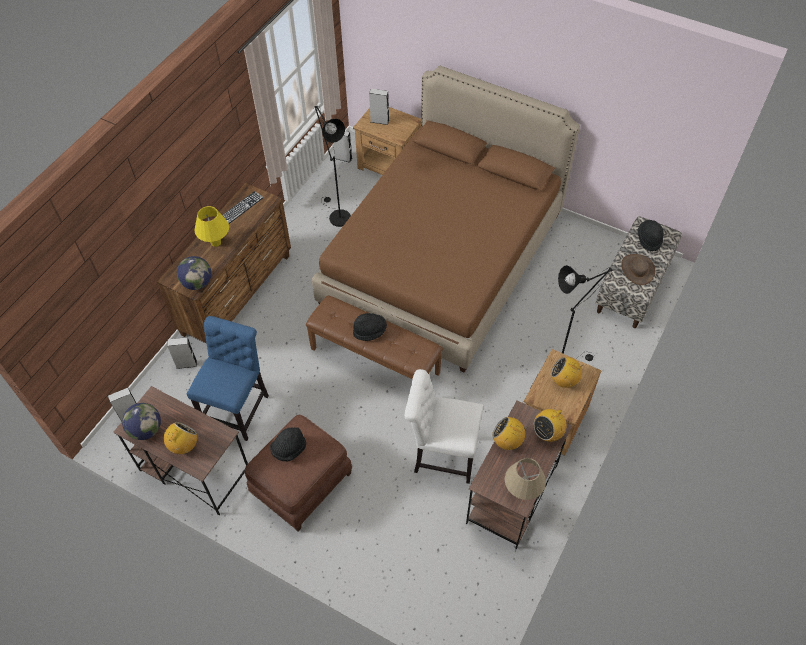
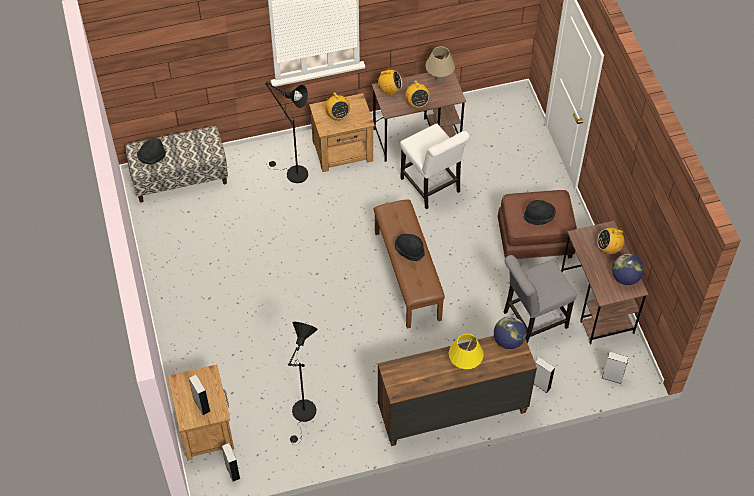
camera: 135 degrees left, 0 degrees up
blue chair [187,316,269,441] -> grey chair [504,255,577,343]
keyboard [222,191,264,224] -> none
brown bed [312,65,580,373] -> none
brown hat [621,254,655,285] -> none

